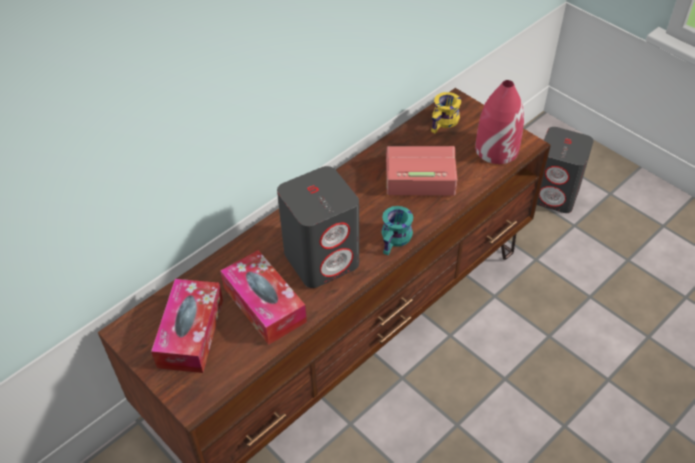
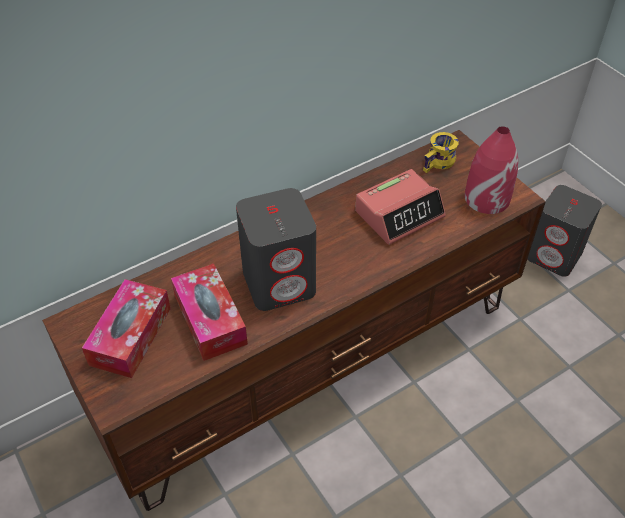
camera: 10 degrees right, 0 degrees up
turquoise mug [381,206,413,255] -> none
alarm clock [386,146,457,195] -> alarm clock turned 135 degrees clockwise [355,169,446,245]

